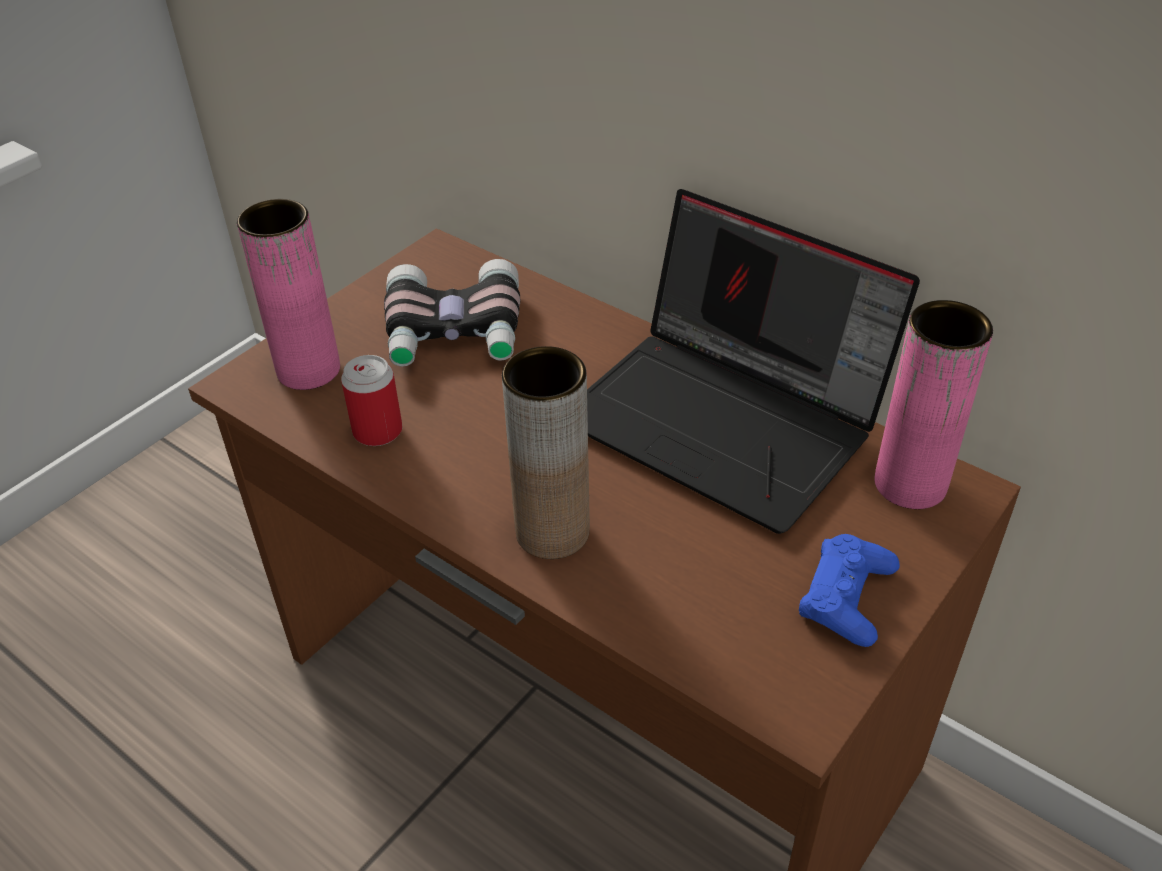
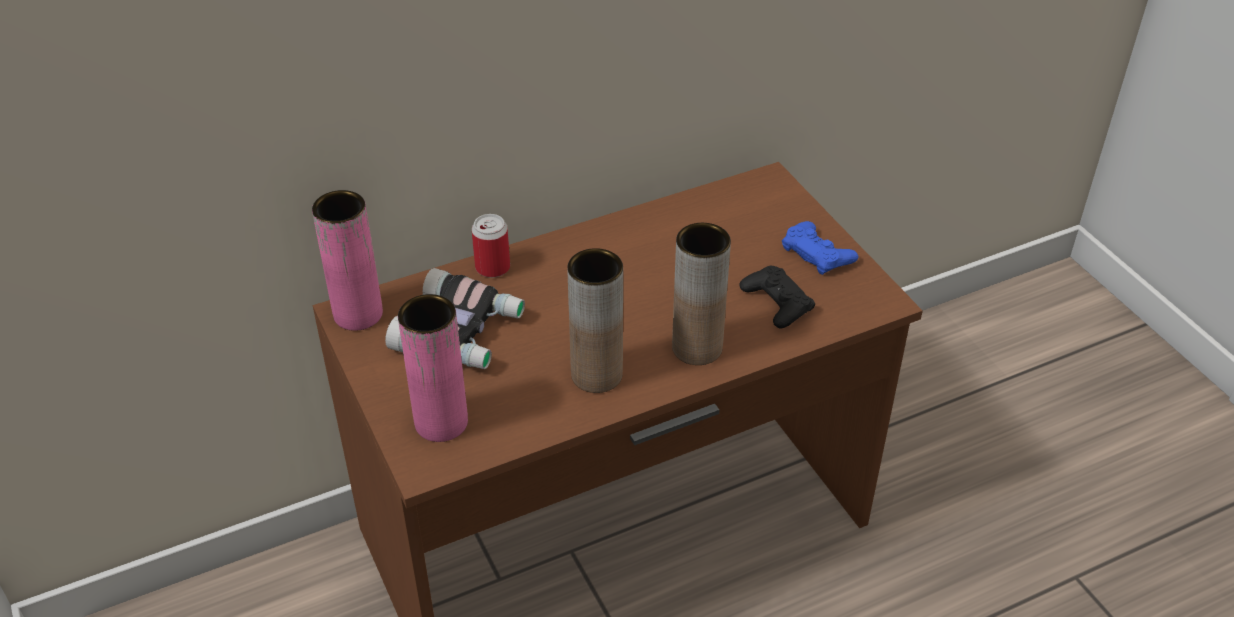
camera: 65 degrees left, 0 degrees up
can [341,355,402,446] -> can moved to [472,214,510,278]
laptop [587,189,920,534] -> none
pink vase [874,300,993,509] -> pink vase moved to [312,190,383,331]
none -> brown vase [567,248,623,393]
none -> black game controller [740,266,815,329]

